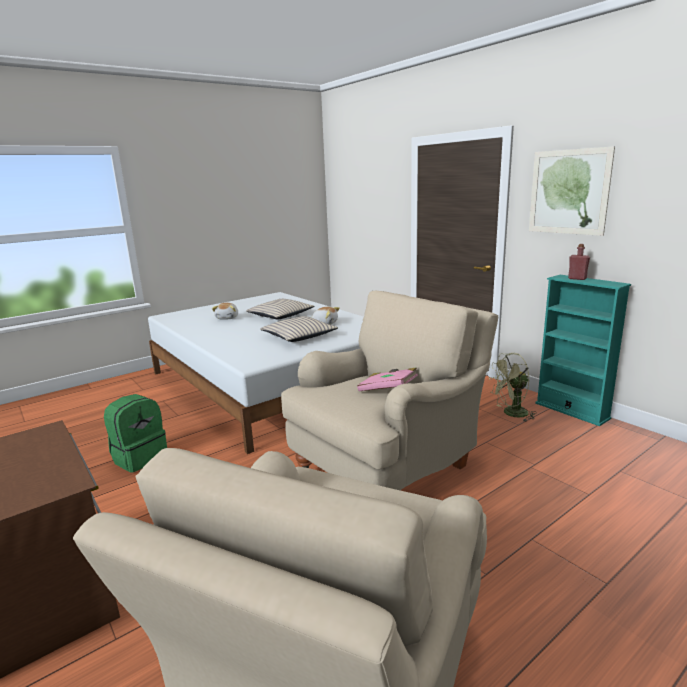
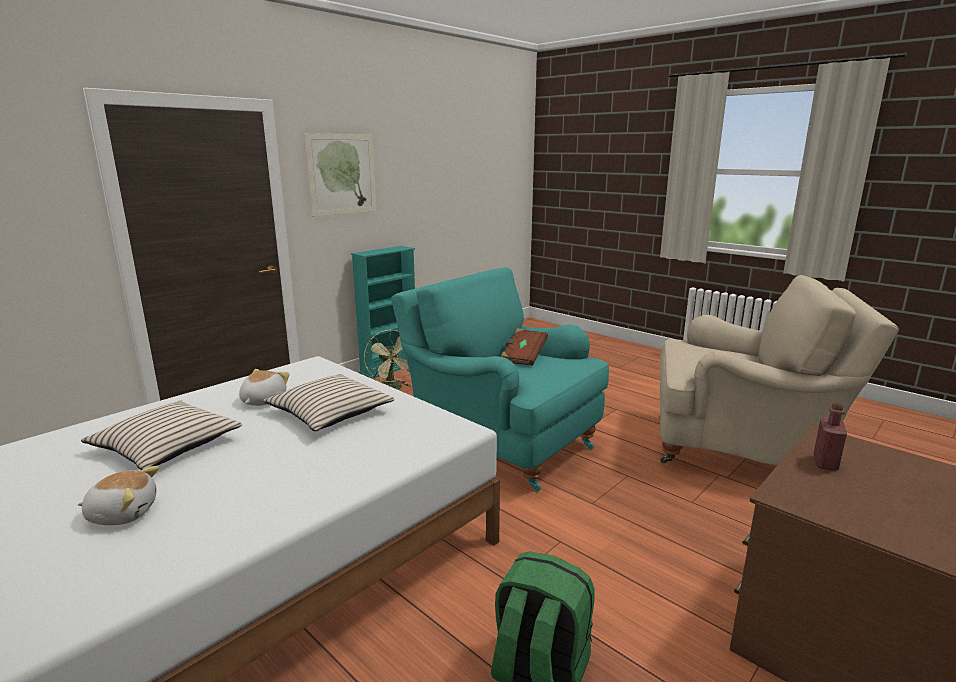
camera: 100 degrees left, 0 degrees up
beige armchair [281,291,498,490] -> turquoise armchair [391,267,609,492]
pink book [357,368,418,391] -> brown book [500,328,548,366]
red bottle [568,244,590,280] -> red bottle moved to [813,402,847,471]

